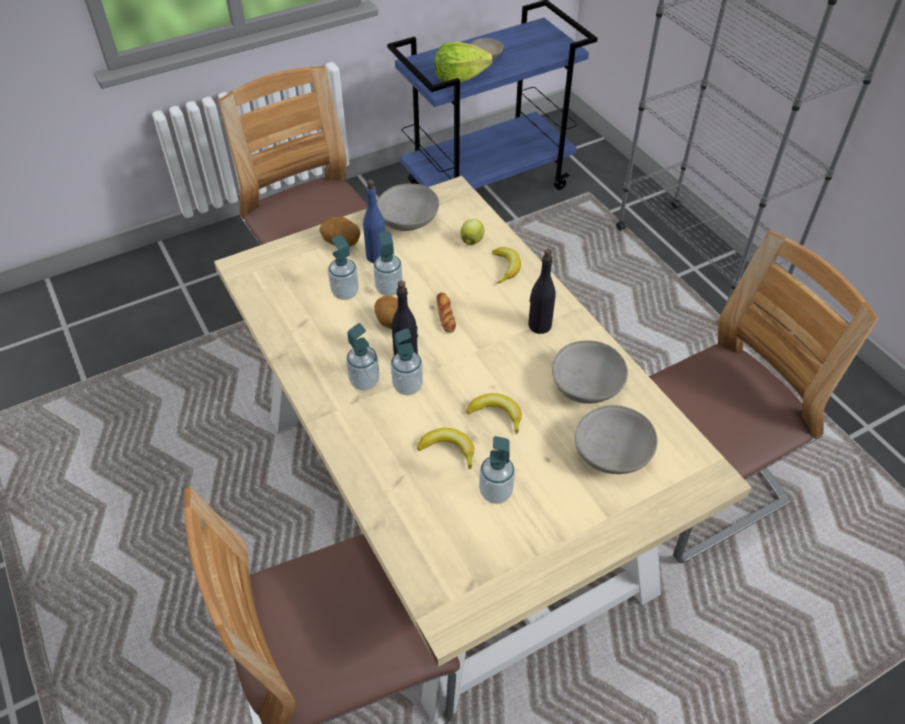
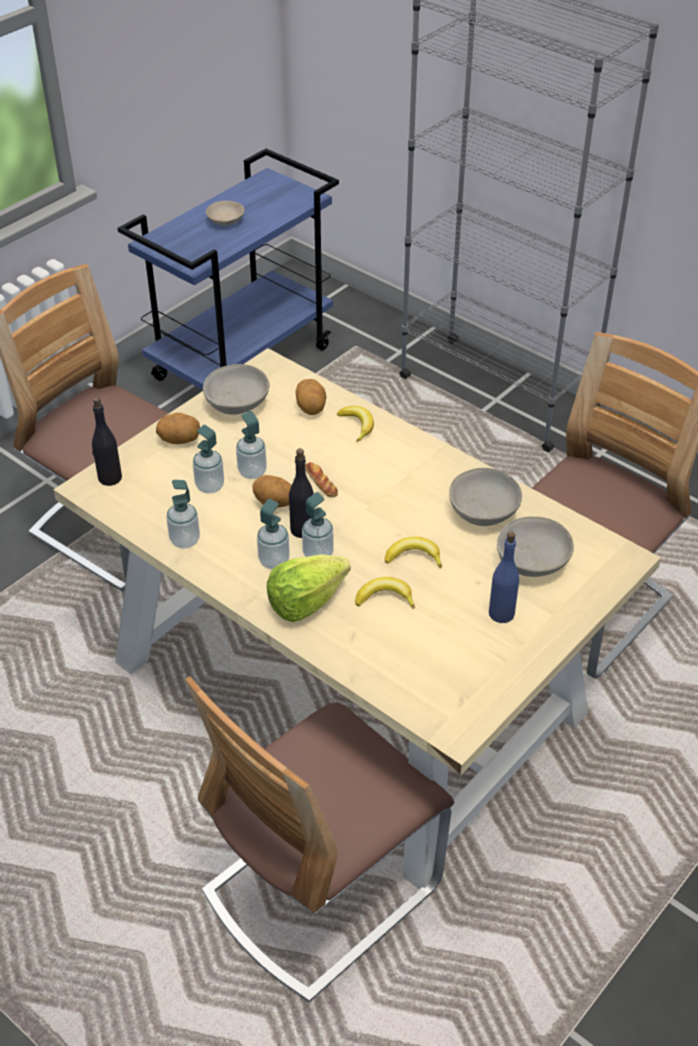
camera: 20 degrees left, 5 degrees down
blue bottle [363,180,386,263] -> blue bottle moved to [489,531,519,623]
lettuce [435,42,493,83] -> lettuce moved to [267,554,351,622]
apple [460,219,485,245] -> potato [296,379,326,415]
soap dispenser [479,436,515,504] -> soap dispenser moved to [167,480,200,549]
black bottle [528,249,556,334] -> black bottle moved to [92,397,122,486]

